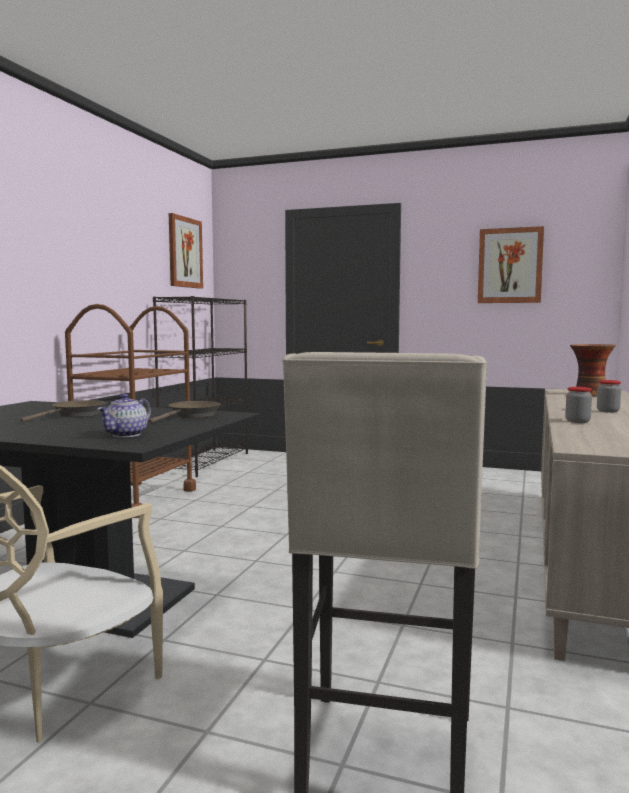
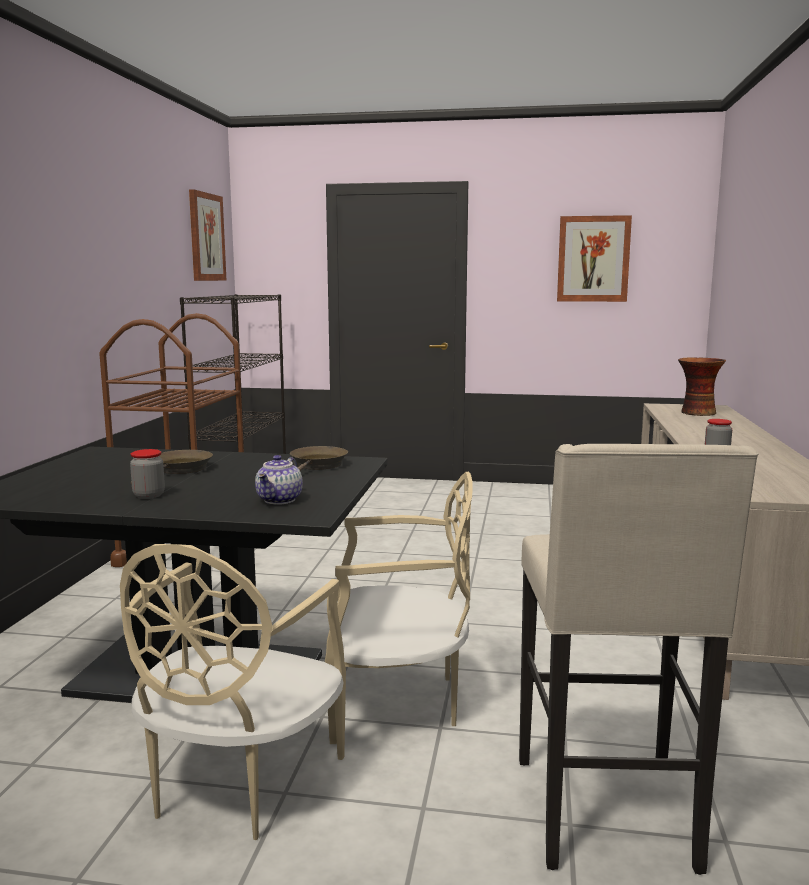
camera: 10 degrees left, 5 degrees up
jar [597,380,621,413] -> jar moved to [130,449,165,499]
none -> beige chair [325,472,473,744]

